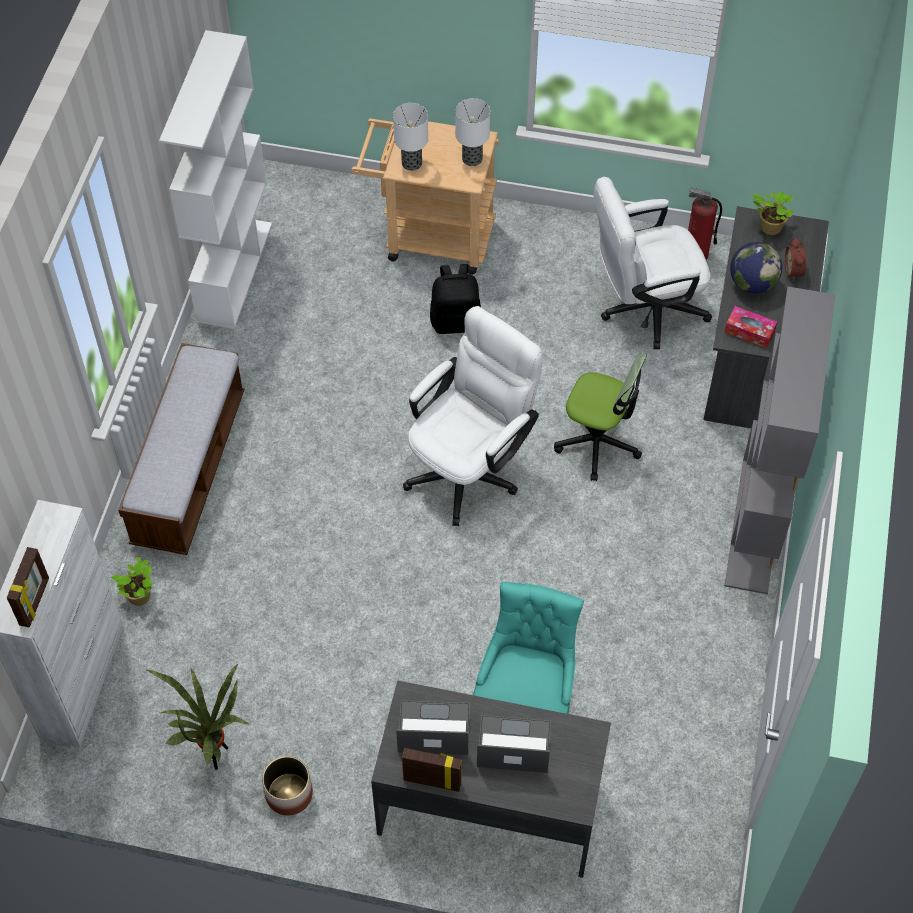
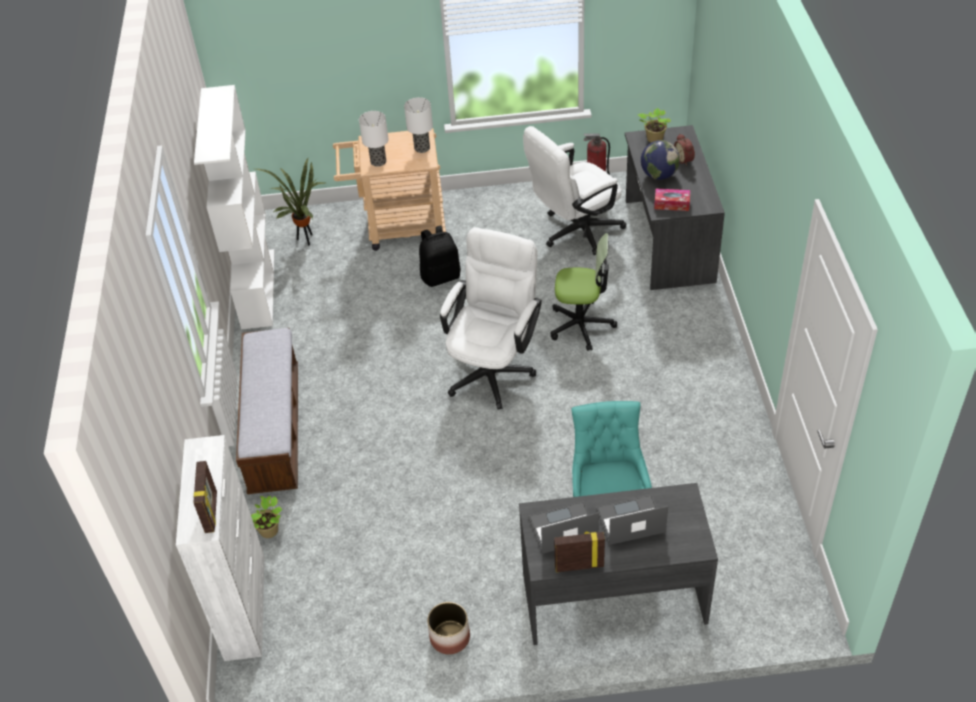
camera: 15 degrees left, 10 degrees down
potted plant [147,663,250,770] -> potted plant moved to [252,158,325,245]
grey bookcase [725,287,835,594] -> none

